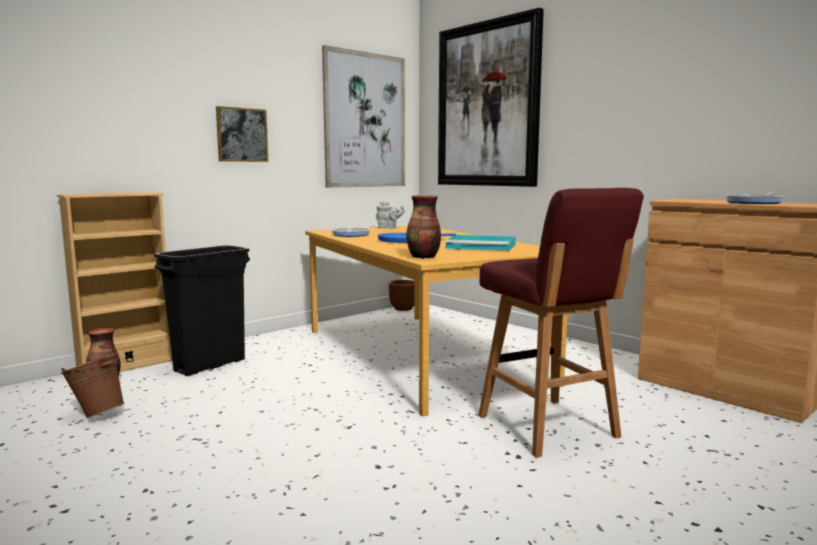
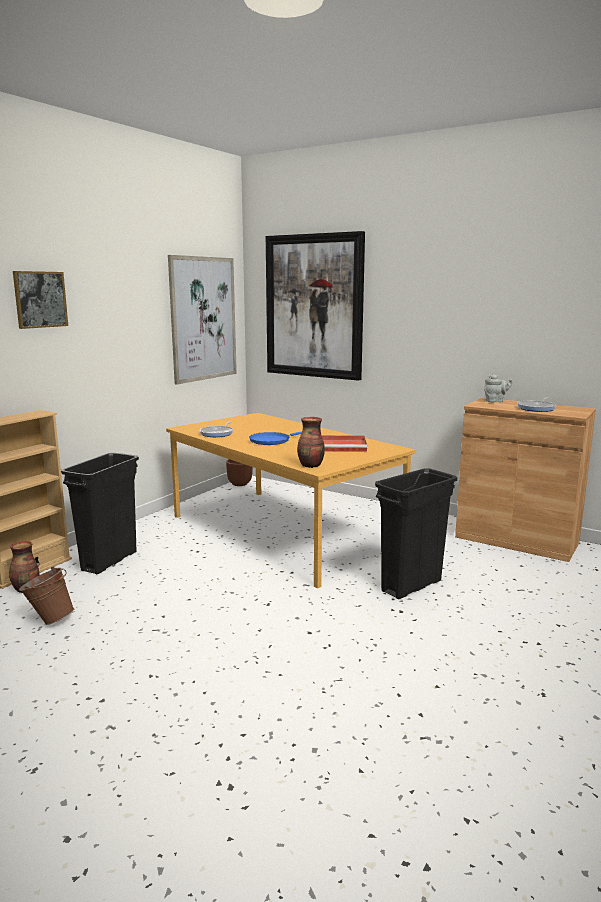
camera: 15 degrees left, 5 degrees up
picture [216,106,268,162] -> picture moved to [13,271,68,329]
grey teapot [376,201,405,228] -> grey teapot moved to [484,375,512,402]
turquoise tray [445,235,516,251] -> red tray [322,435,367,452]
red stool [478,188,644,458] -> black trash can [375,468,457,599]

